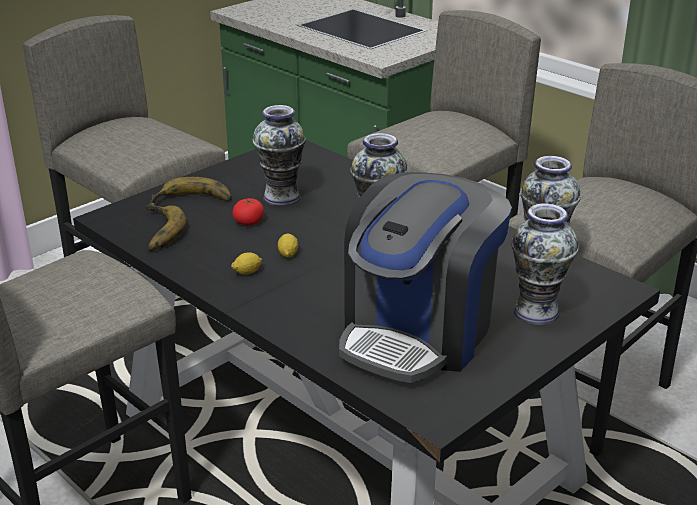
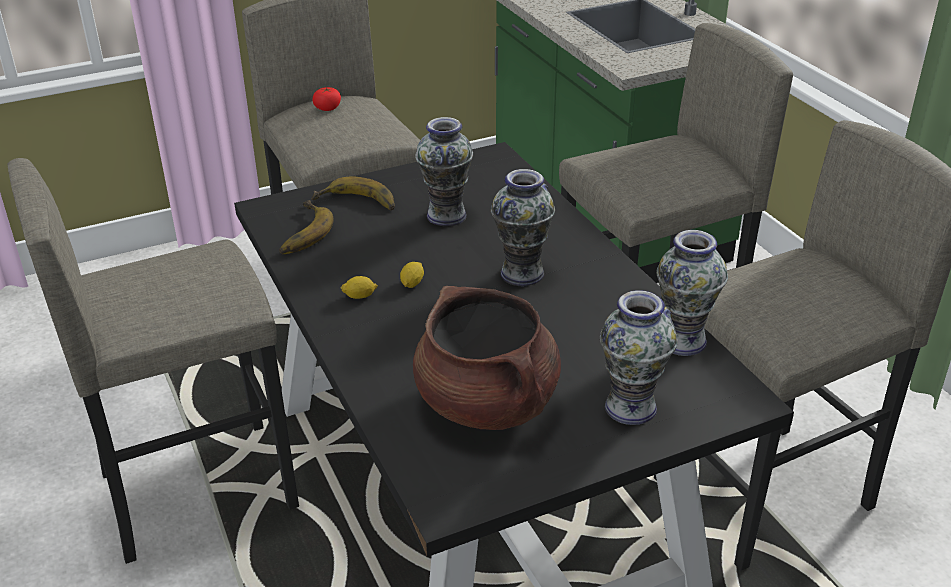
camera: 20 degrees right, 5 degrees up
tomato [233,198,264,225] -> tomato moved to [313,87,341,111]
coffee machine [339,172,512,383] -> brown cooking pot [413,286,561,430]

